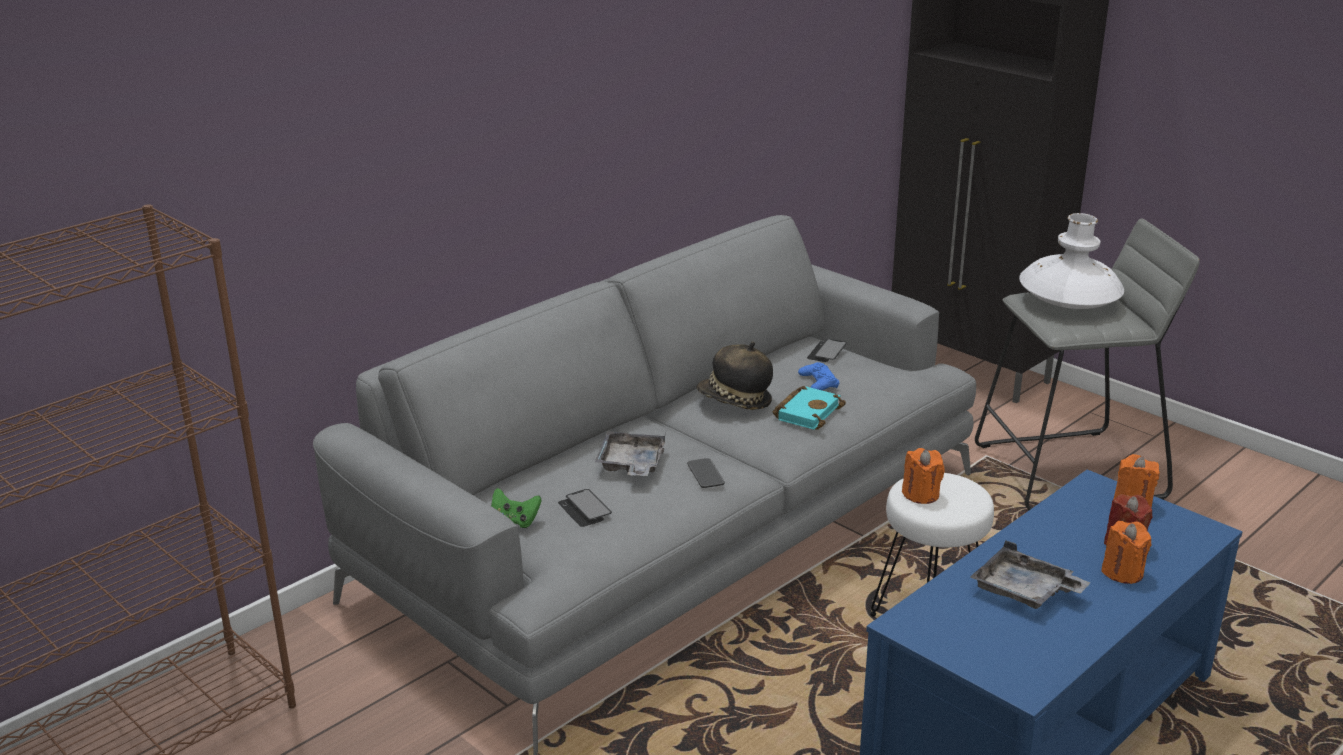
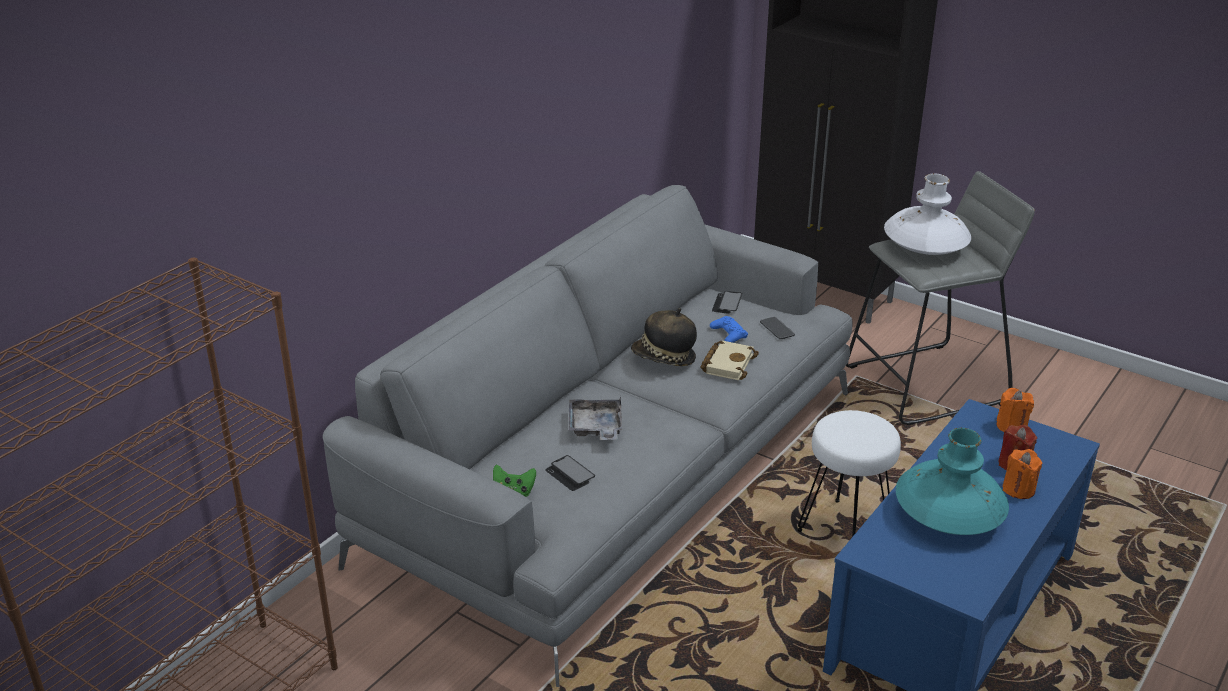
camera: 10 degrees left, 5 degrees up
phone [687,458,725,488] -> phone moved to [760,317,795,339]
turquoise book [773,386,846,430] -> beige book [701,341,759,380]
orange candle [902,448,945,504] -> none
grey tray [970,541,1091,609] -> turquoise vase [896,428,1009,535]

